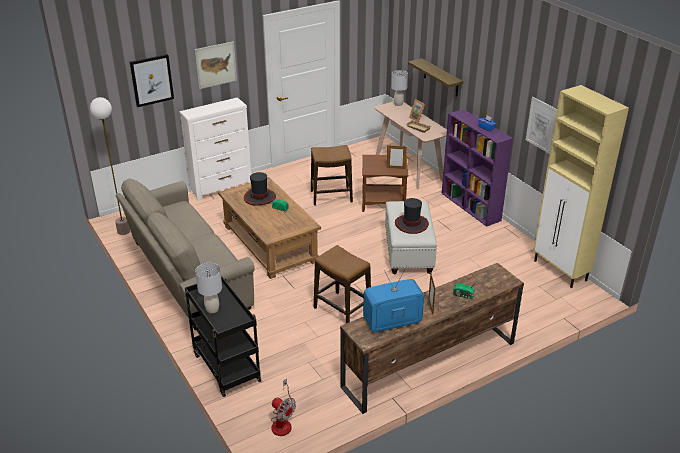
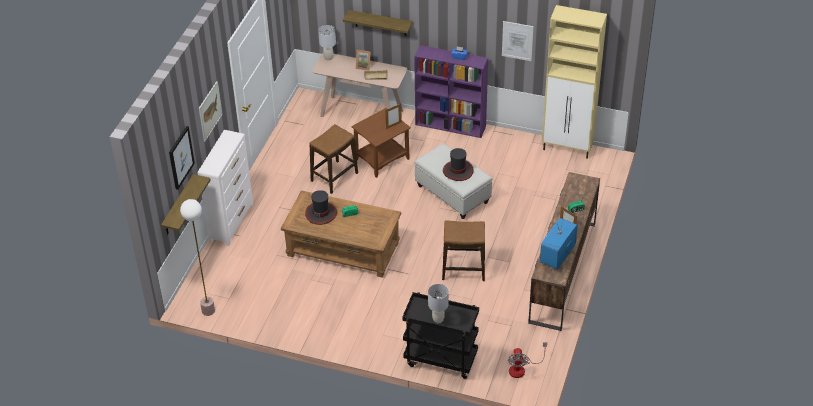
camera: 40 degrees left, 10 degrees up
beige sofa [116,178,254,330] -> none
fan [271,378,296,436] -> fan turned 90 degrees clockwise [508,343,547,378]
none -> shelf [161,174,211,235]

